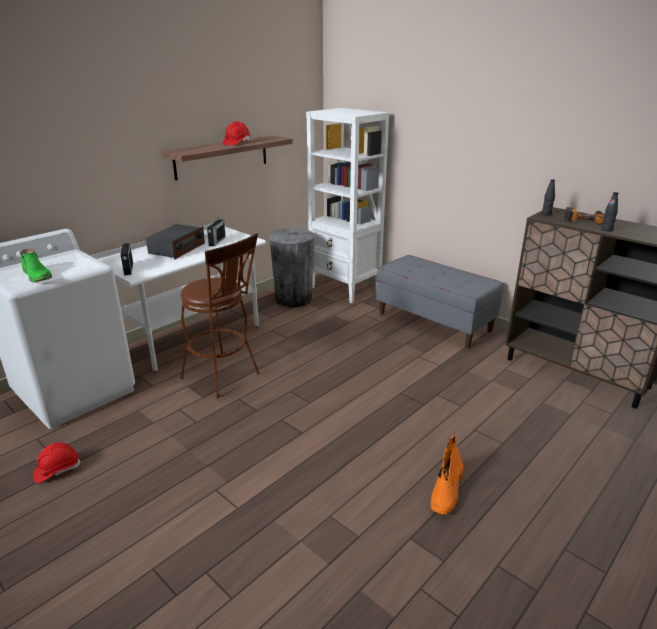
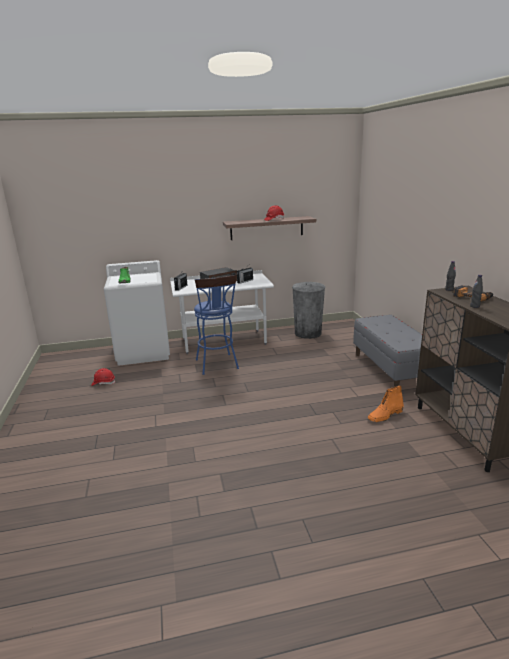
camera: 35 degrees right, 5 degrees down
brown stool [180,233,260,399] -> blue stool [194,275,239,375]
white bookcase [306,108,389,304] -> none
orange boot [431,435,463,515] -> orange boot moved to [368,386,404,422]

